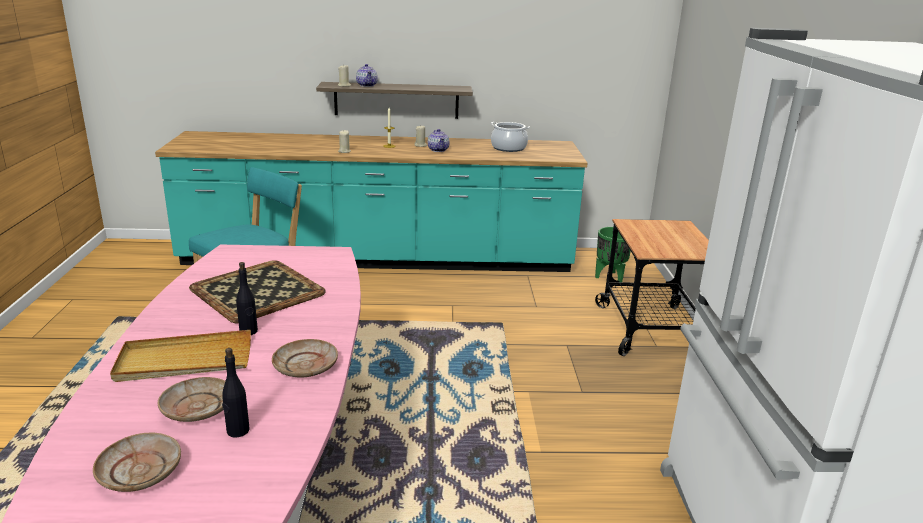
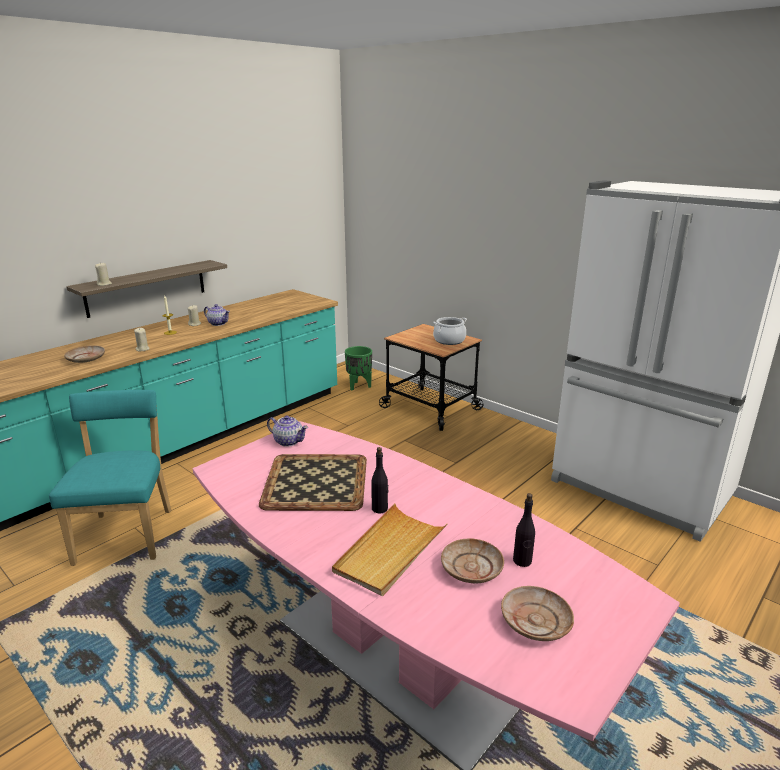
camera: 45 degrees left, 0 degrees up
beige plate [272,339,338,377] -> beige plate moved to [64,345,105,363]
teapot [356,64,378,87] -> teapot moved to [267,416,308,447]
cooking pot [491,122,530,152] -> cooking pot moved to [433,317,467,345]

